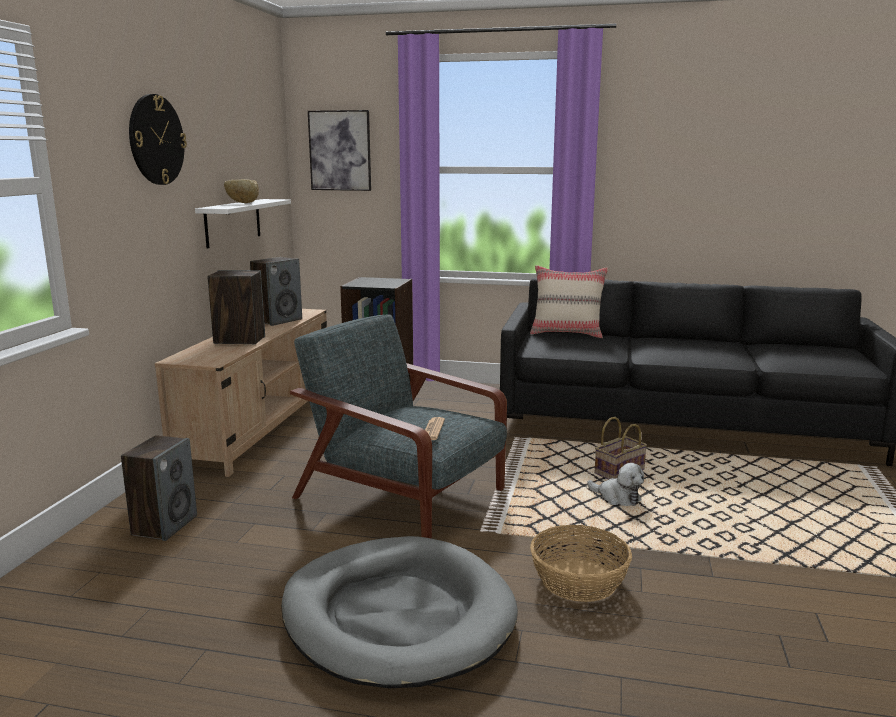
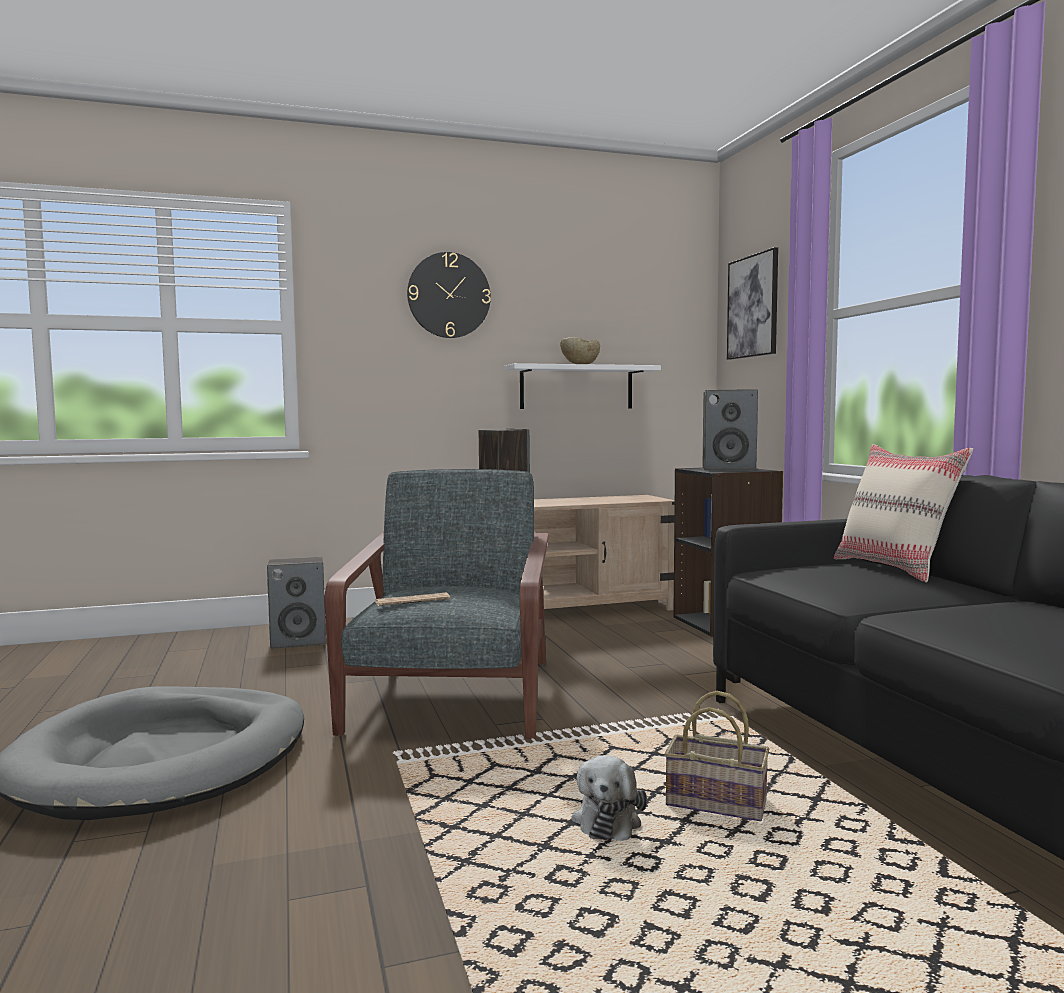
camera: 60 degrees right, 10 degrees down
speaker [250,257,302,326] -> speaker moved to [703,389,758,471]
basket [530,525,632,602] -> none

